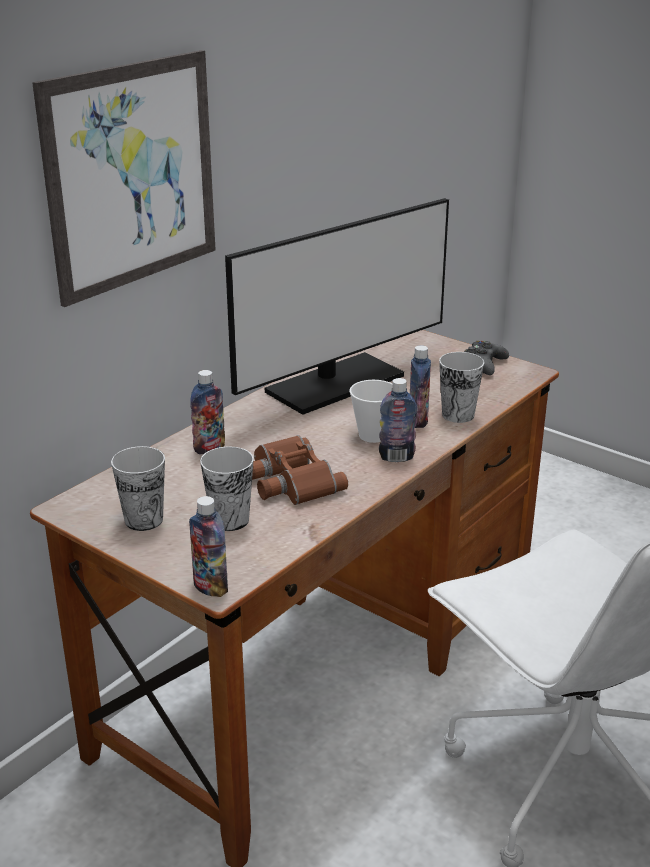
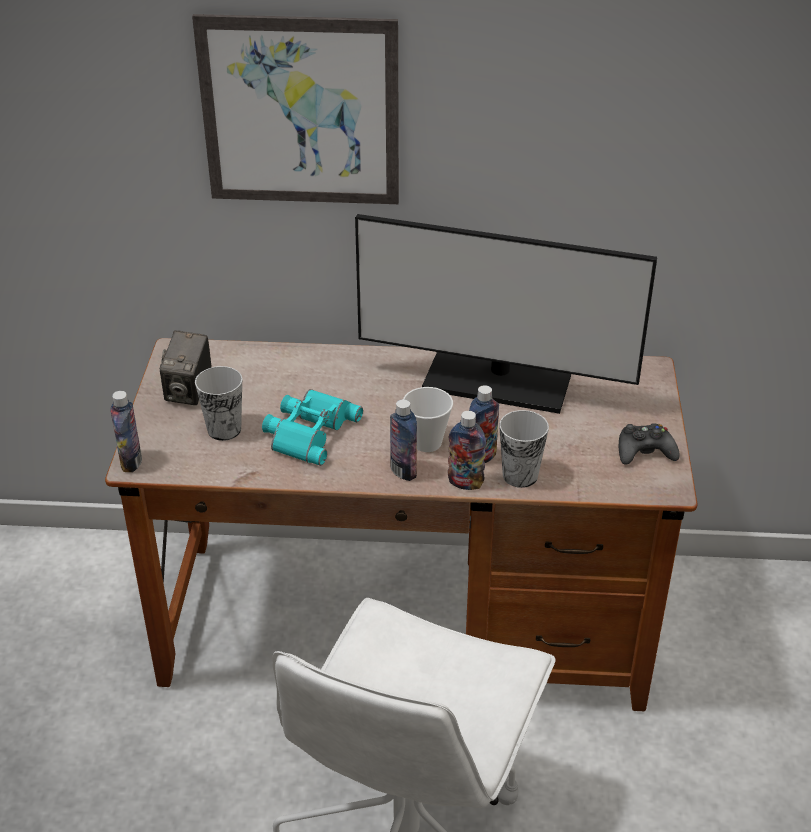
camera: 55 degrees right, 10 degrees up
cup [111,446,165,531] -> camera [160,330,211,405]
bottle [190,370,225,455] -> bottle moved to [448,411,486,490]
brown binoculars [252,435,348,505] -> turquoise binoculars [262,389,363,466]

